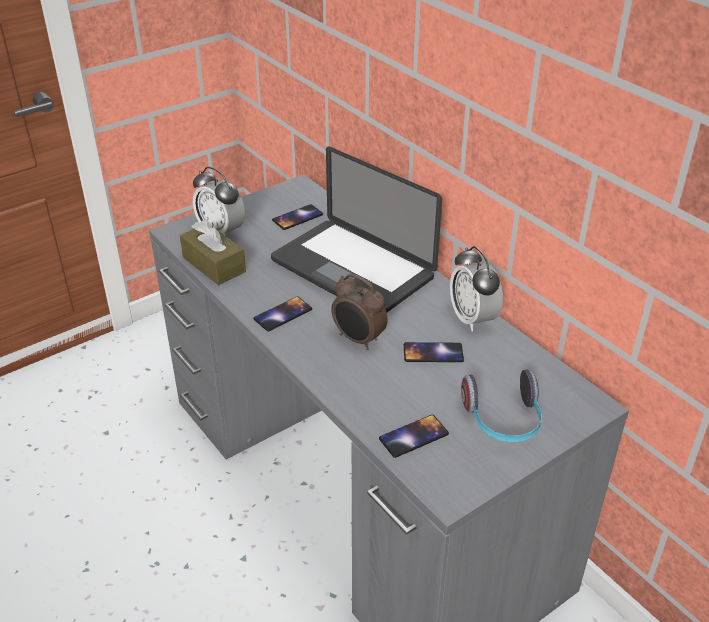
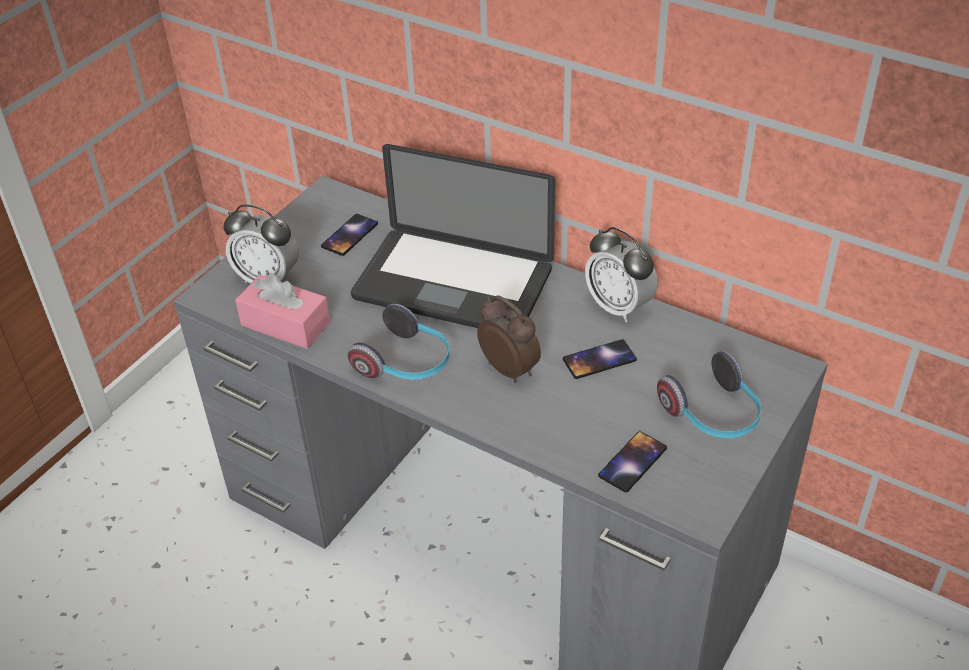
camera: 20 degrees left, 5 degrees up
brown tissue box [180,219,246,285] -> pink tissue box [235,274,330,349]
phone [253,297,312,331] -> headphones [347,304,450,380]
alarm clock [331,273,388,350] -> alarm clock turned 150 degrees counterclockwise [477,295,541,383]

